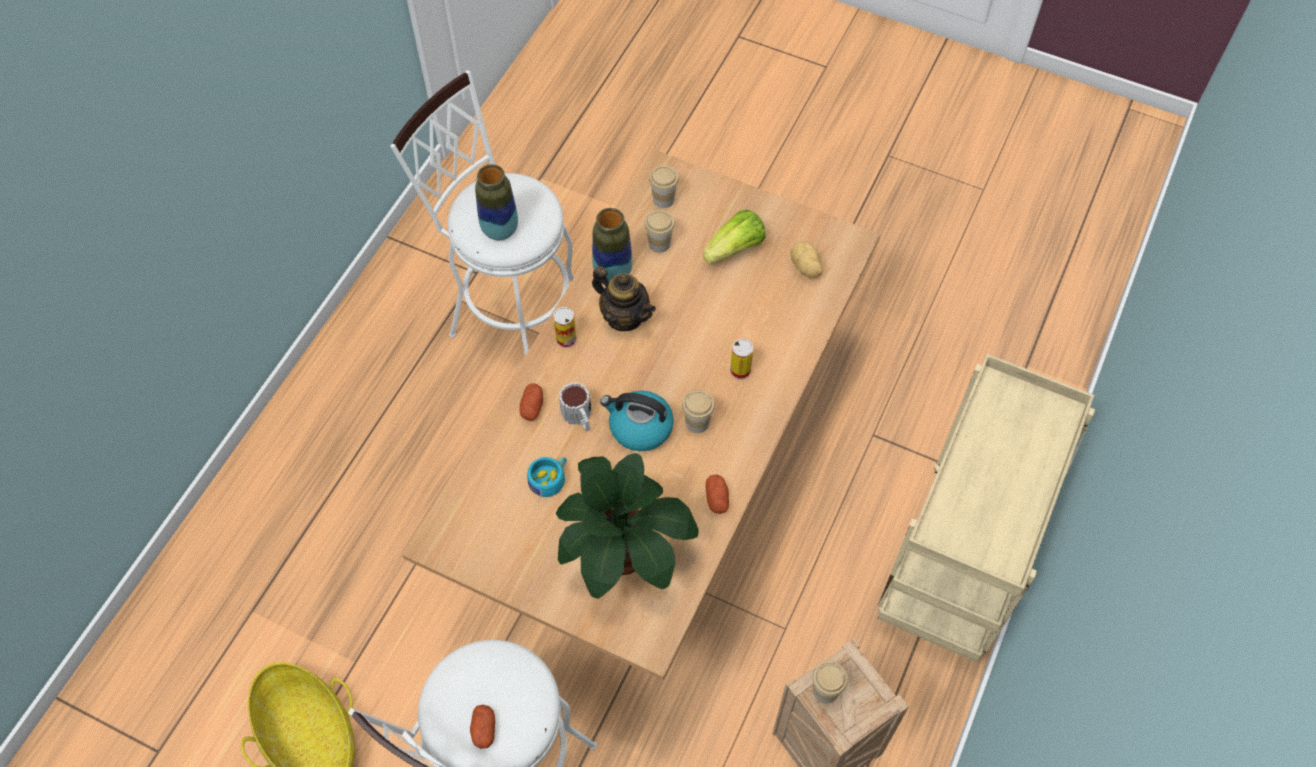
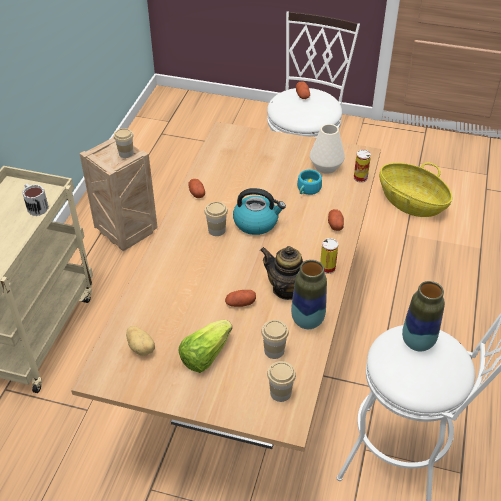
camera: 170 degrees right, 15 degrees down
potted plant [556,453,699,599] -> none
mug [559,382,591,431] -> mug moved to [22,183,49,216]
can [730,338,753,380] -> can moved to [354,150,371,183]
none -> potato [225,290,256,307]
none -> white vase [310,124,345,174]

